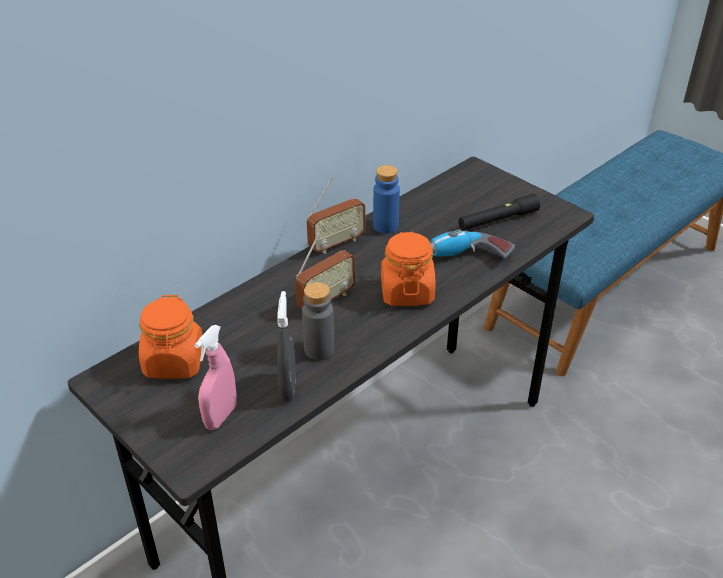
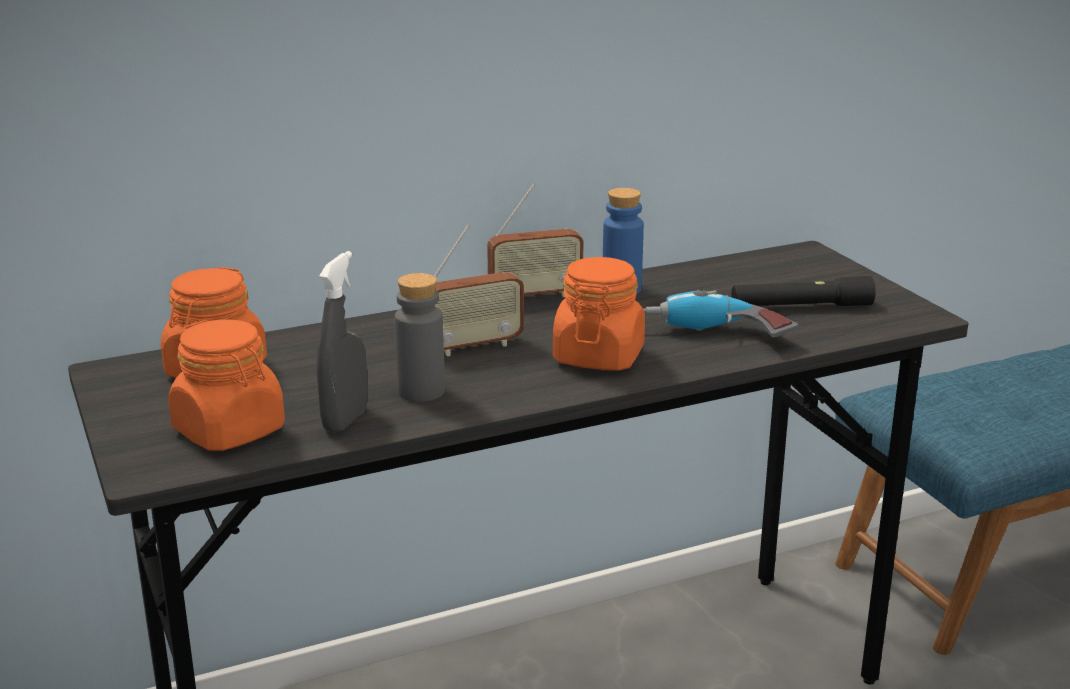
camera: 20 degrees right, 15 degrees down
pink spray bottle [195,325,237,430] -> orange jar [168,319,285,451]

